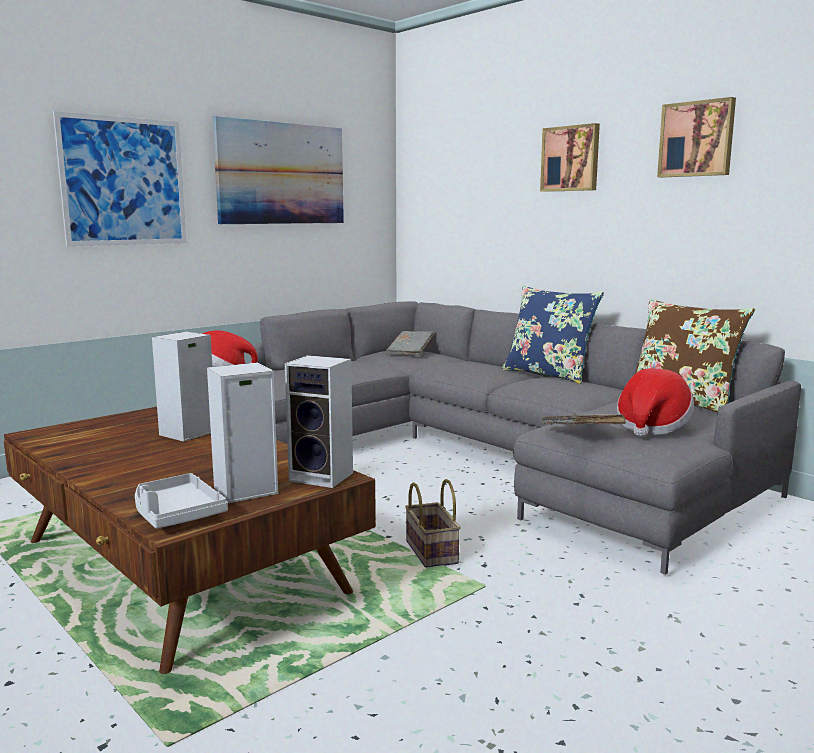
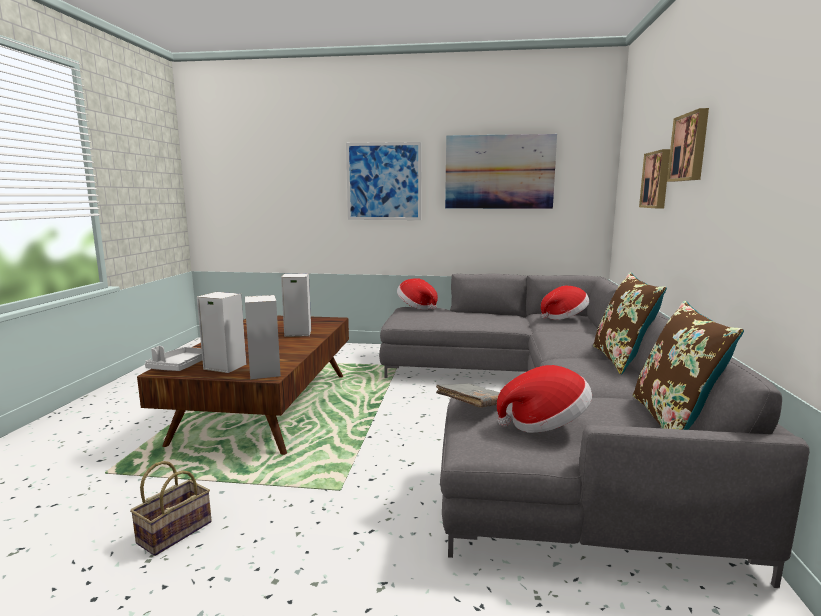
camera: 50 degrees right, 0 degrees up
grey book [386,331,434,356] -> hat [541,286,590,320]
basket [405,479,461,567] -> basket moved to [130,461,212,556]
blue pillow [502,286,604,384] -> brown pillow [593,272,667,374]
picture [657,97,736,178] -> picture moved to [639,149,670,209]

